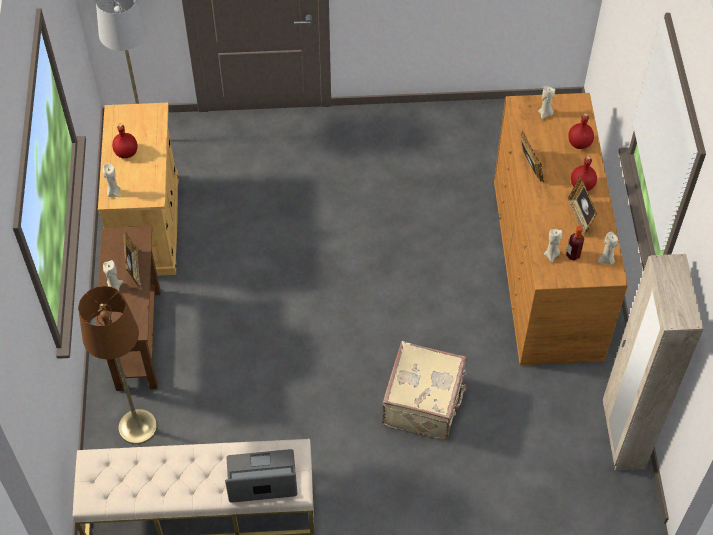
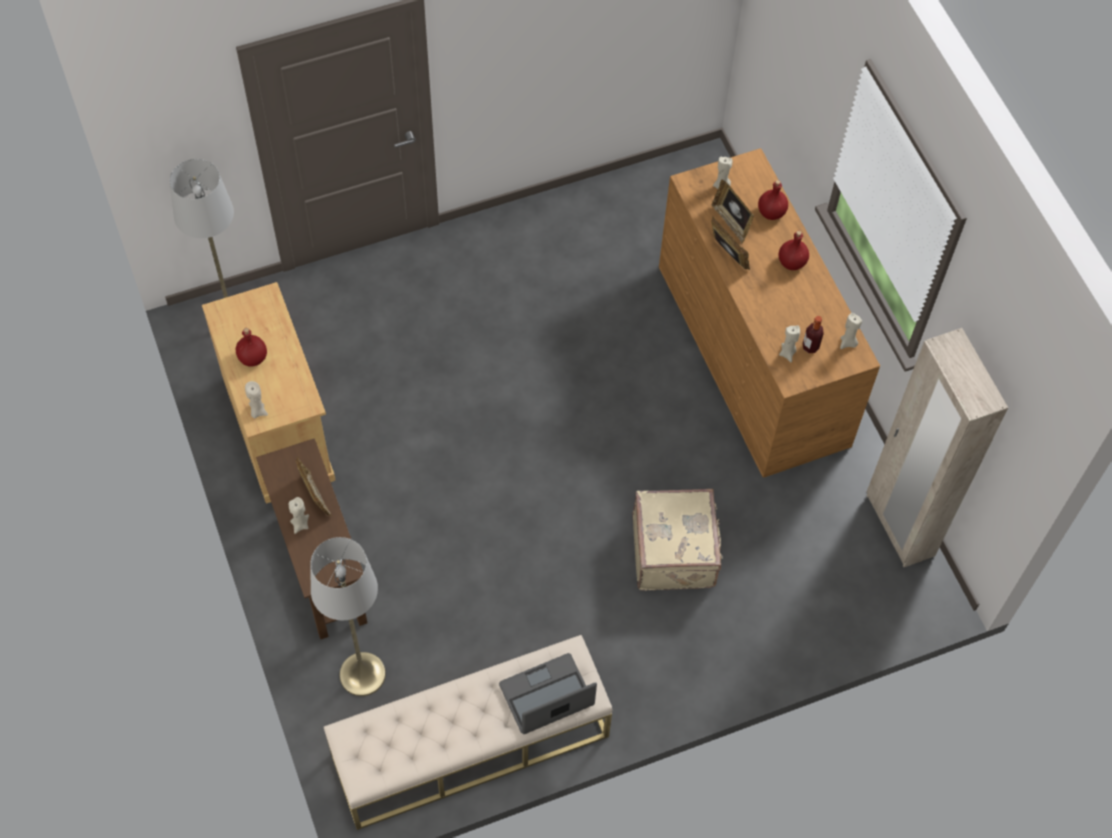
camera: 20 degrees left, 5 degrees up
brown floor lamp [78,286,157,444] -> grey floor lamp [310,537,386,696]
picture frame [568,177,597,236] -> picture frame moved to [712,179,754,244]

